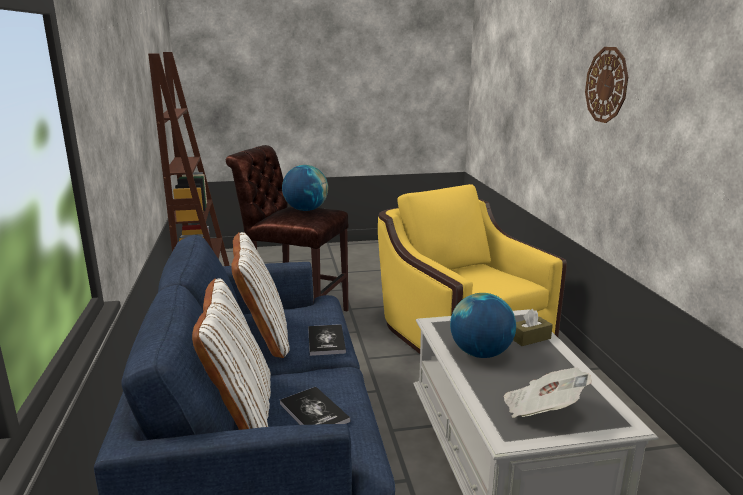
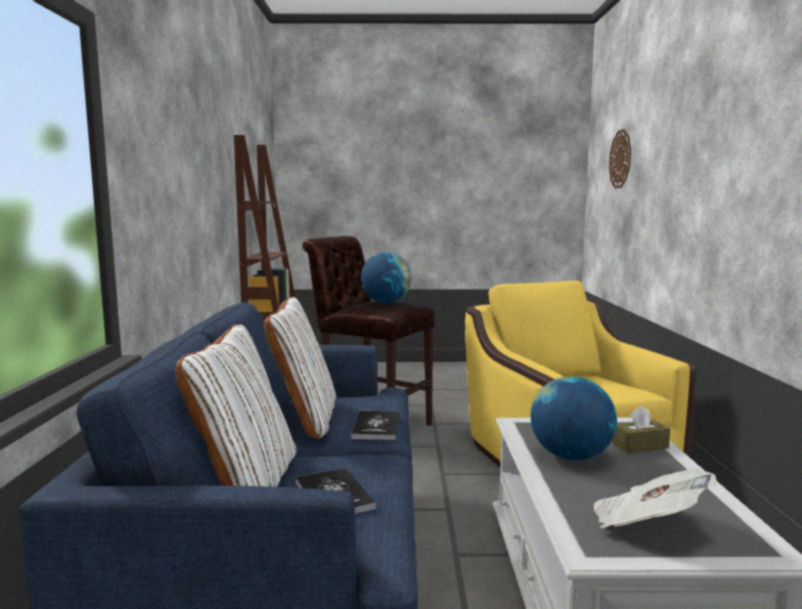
camera: 10 degrees right, 10 degrees down
wall clock [585,47,628,123] -> wall clock moved to [609,129,631,188]

